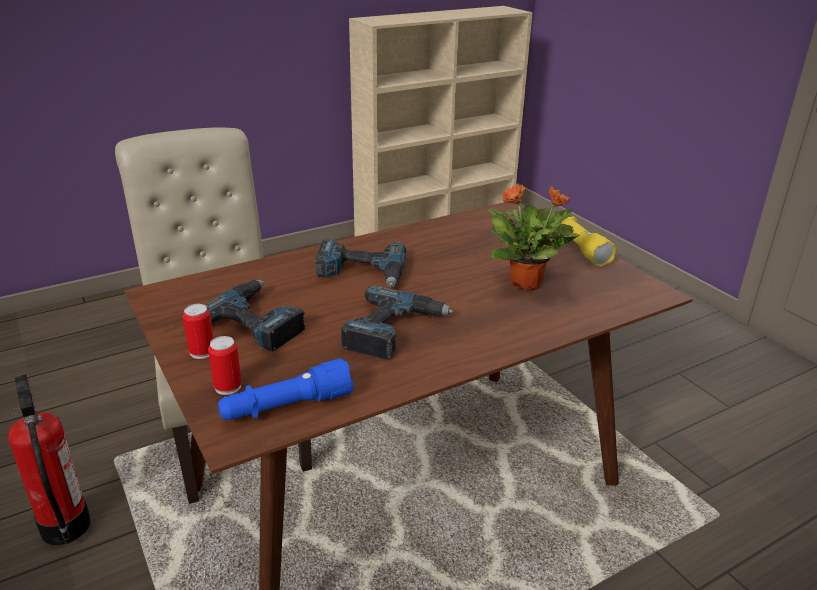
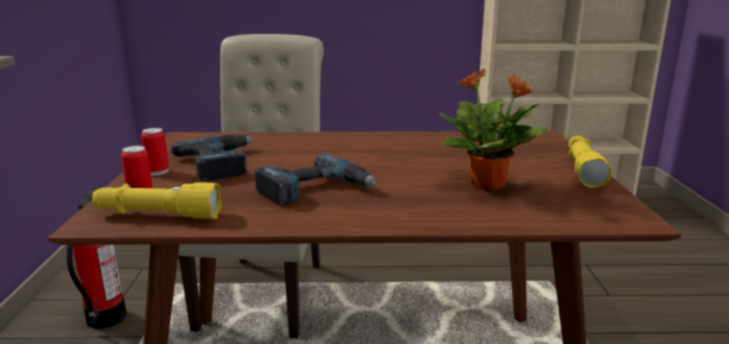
camera: 30 degrees right, 10 degrees down
blue flashlight [218,358,354,420] -> yellow flashlight [92,182,222,219]
power drill [315,240,406,287] -> none

